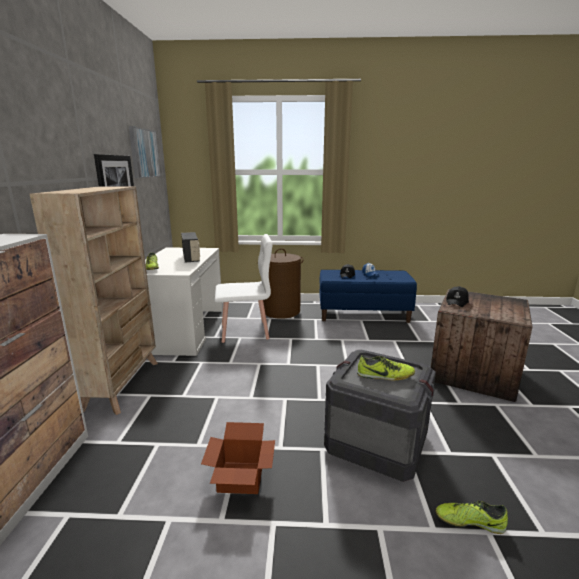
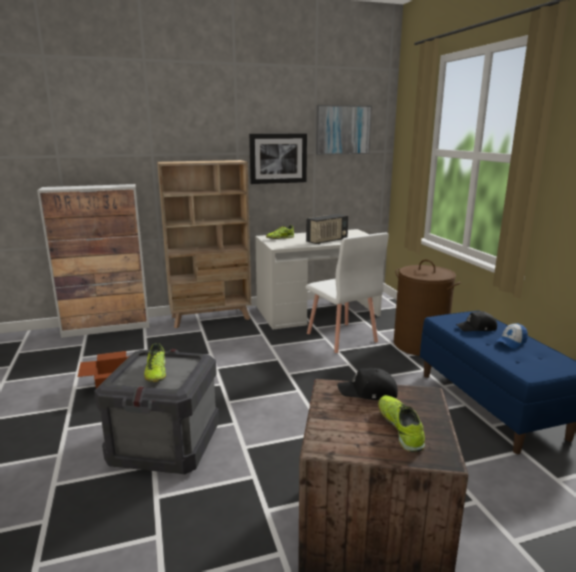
camera: 70 degrees right, 0 degrees up
shoe [435,500,508,534] -> shoe moved to [378,395,425,452]

